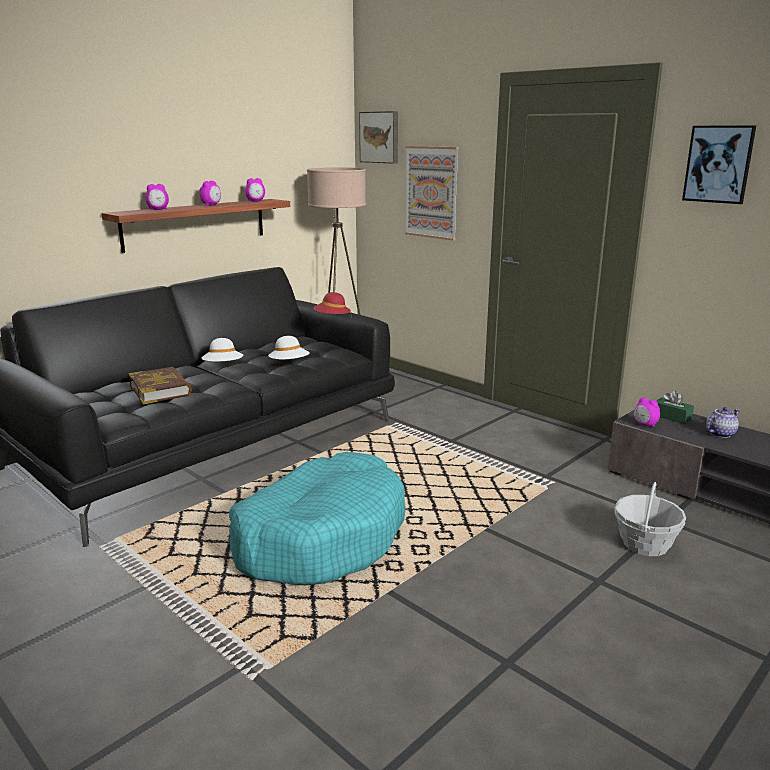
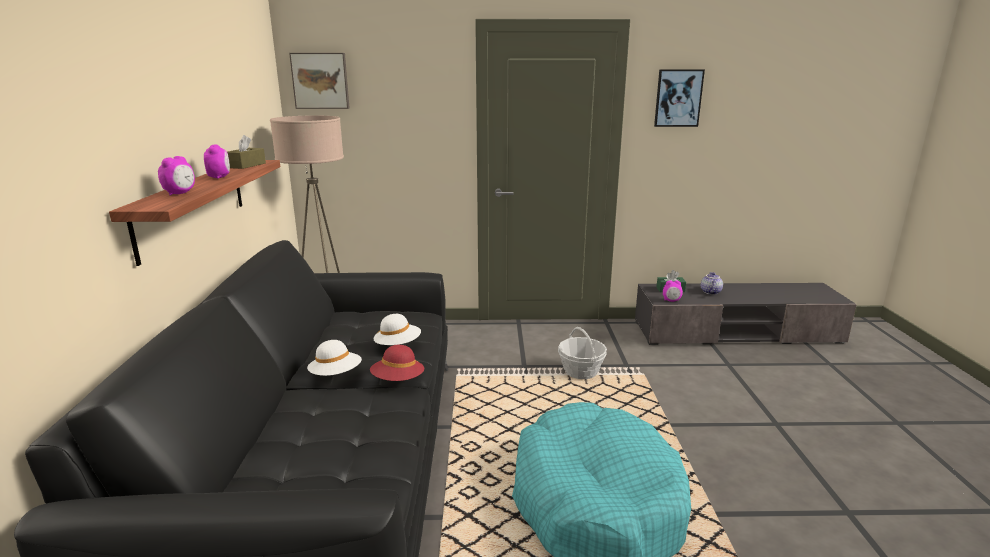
camera: 45 degrees left, 0 degrees up
book [128,367,192,404] -> none
alarm clock [245,178,265,202] -> brown tissue box [227,135,266,169]
red hat [313,292,351,314] -> red hat moved to [370,345,424,381]
picture [405,146,459,241] -> none
basket [614,482,686,556] -> basket moved to [558,327,607,379]

